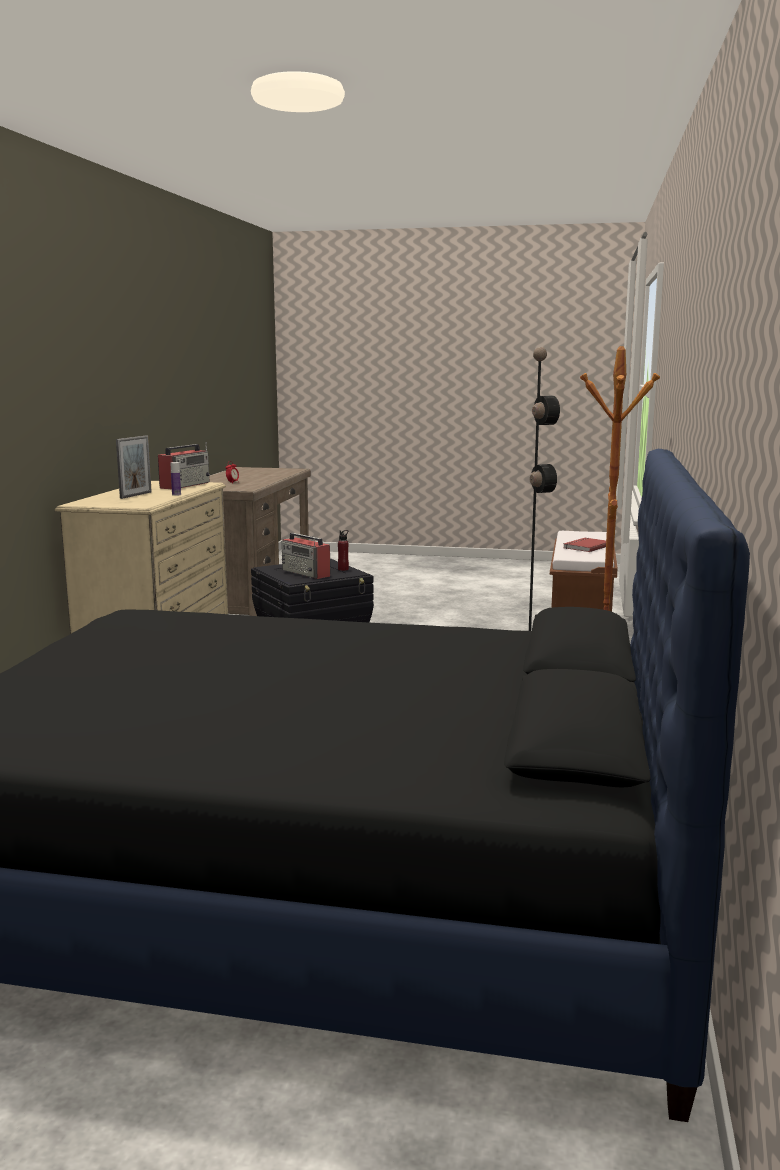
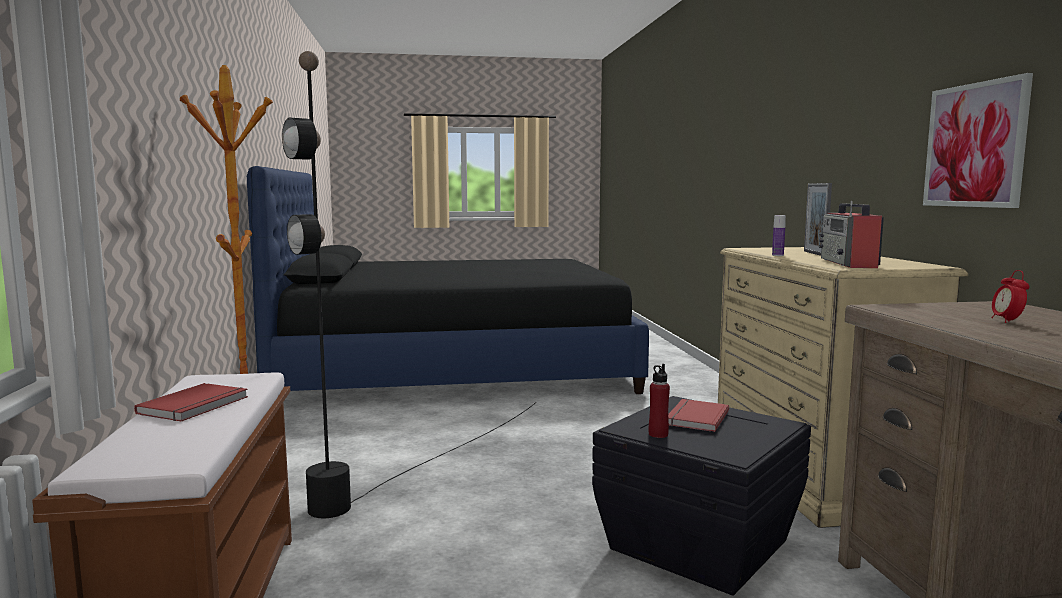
camera: 160 degrees right, 5 degrees down
radio [282,533,330,579] -> red book [668,399,729,432]
none -> picture [923,73,1033,208]

